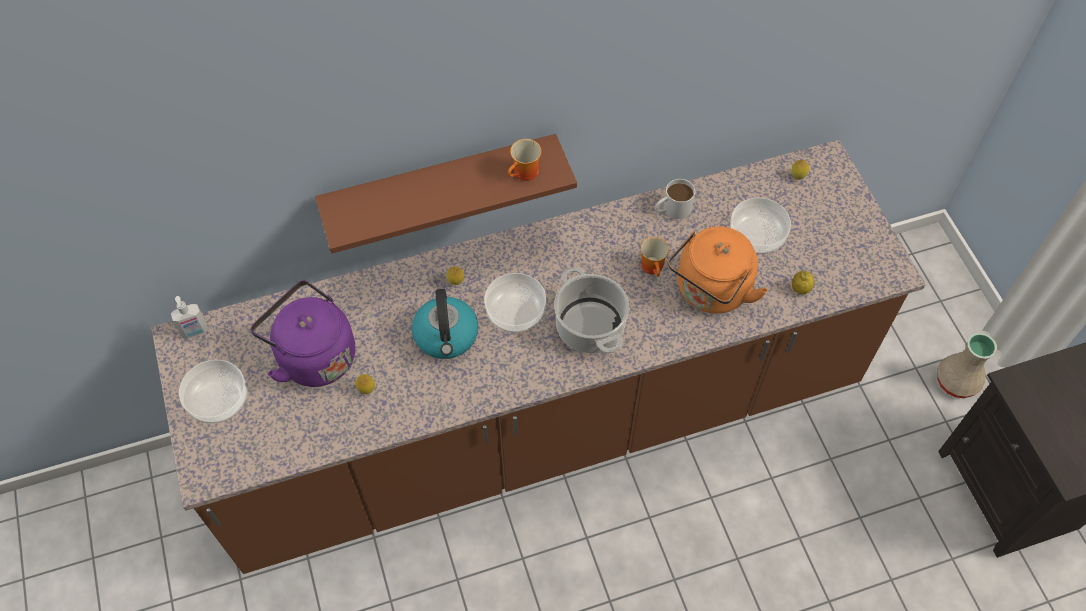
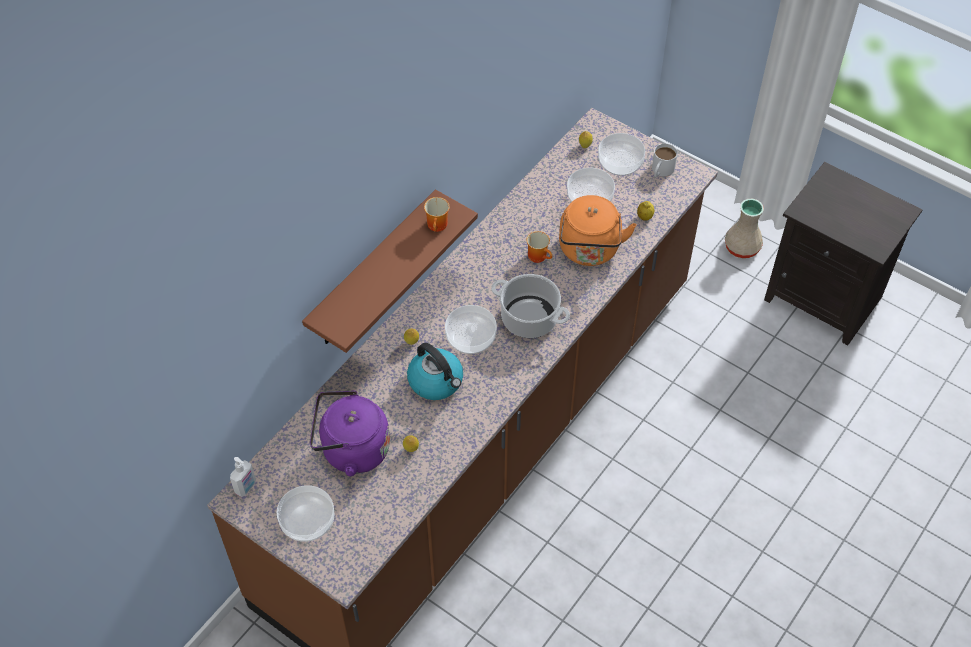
camera: 35 degrees left, 5 degrees down
white mug [655,179,695,219] -> white mug moved to [652,143,678,177]
none -> bowl [598,133,645,176]

